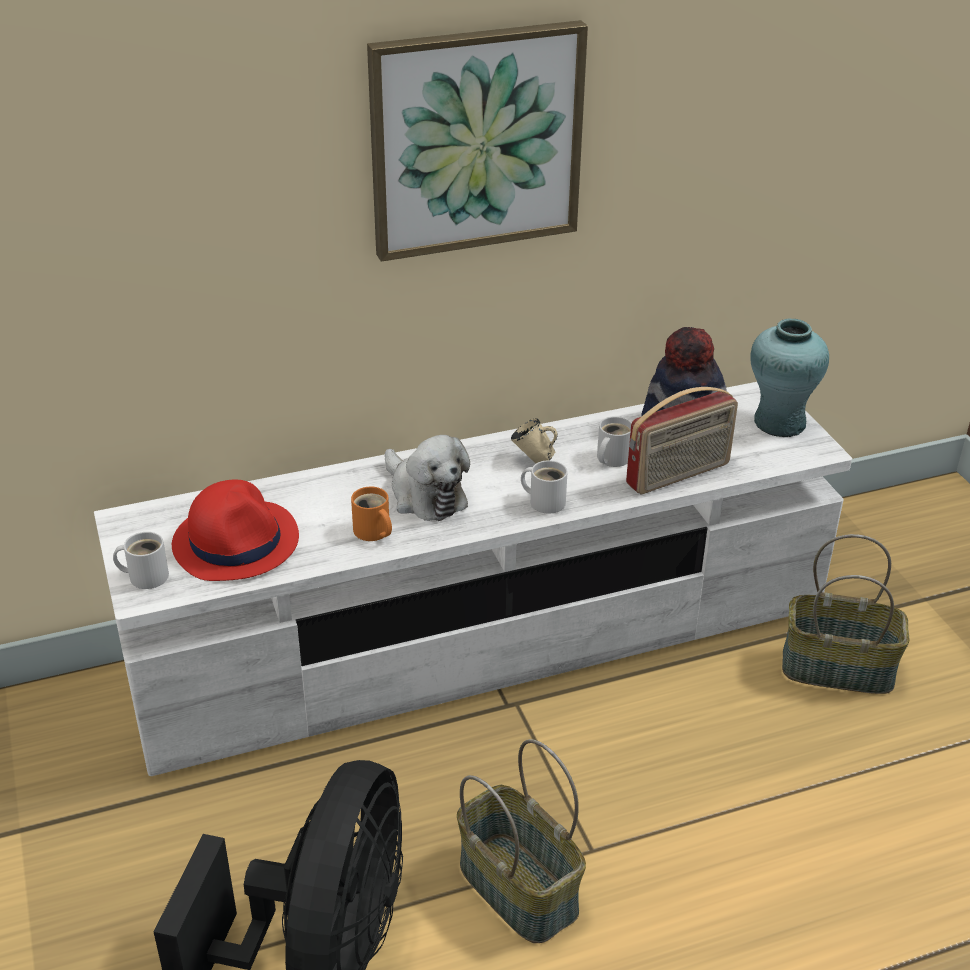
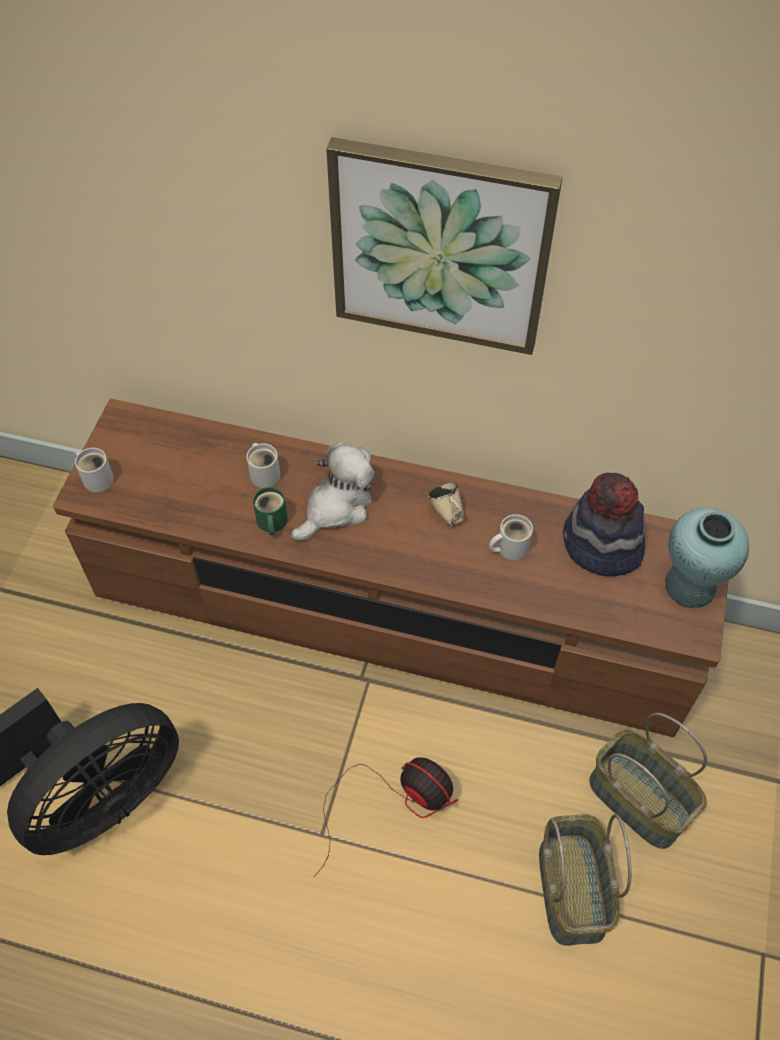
camera: 35 degrees right, 20 degrees up
white tv stand [94,382,852,776] -> brown tv stand [53,398,729,737]
red hat [172,480,299,581] -> none
orange mug [351,487,392,541] -> green mug [253,487,288,535]
plush toy [385,435,470,521] -> plush toy turned 135 degrees counterclockwise [292,442,374,541]
basket [457,739,586,943] -> basket moved to [539,814,632,946]
white mug [521,460,568,514] -> white mug moved to [246,443,280,488]
radio [626,387,738,494] -> none
none -> fan [314,758,458,877]

